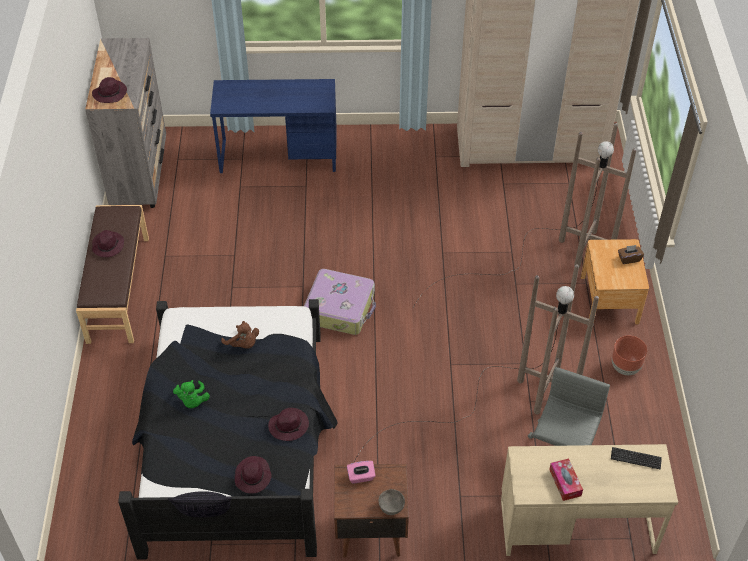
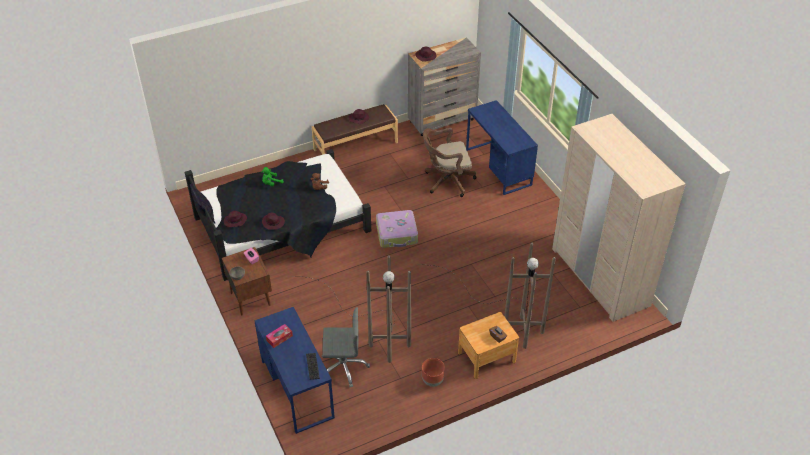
camera: 65 degrees right, 5 degrees down
beige desk [501,444,678,556] -> blue desk [254,307,335,434]
none -> brown office chair [423,128,476,197]

